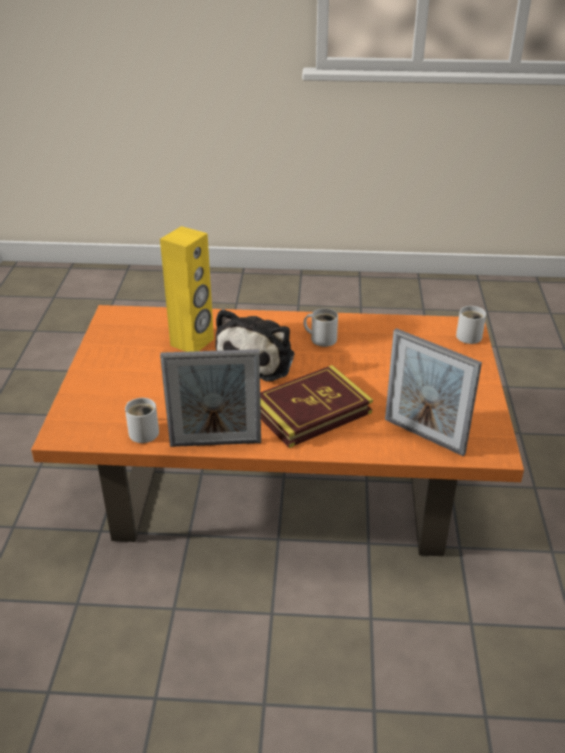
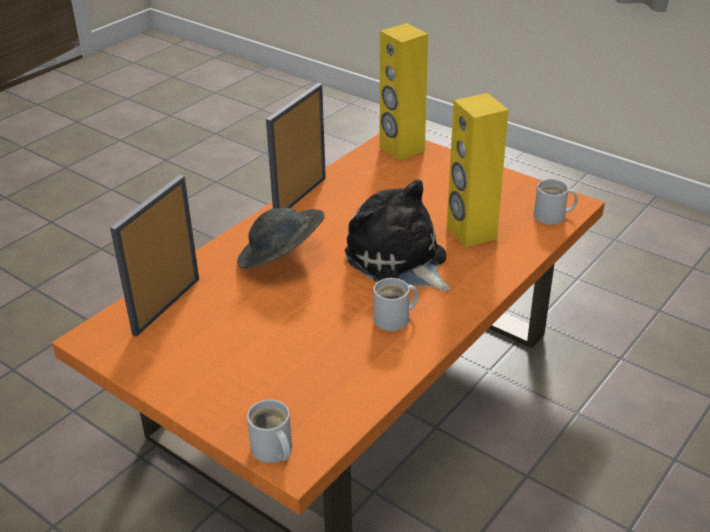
camera: 125 degrees right, 0 degrees up
white mug [125,398,159,443] -> white mug moved to [534,179,578,225]
book [260,365,373,448] -> grey hat [237,208,325,268]
picture frame [385,328,482,456] -> picture frame turned 45 degrees counterclockwise [110,175,199,337]
none -> yellow speaker [380,23,428,161]

